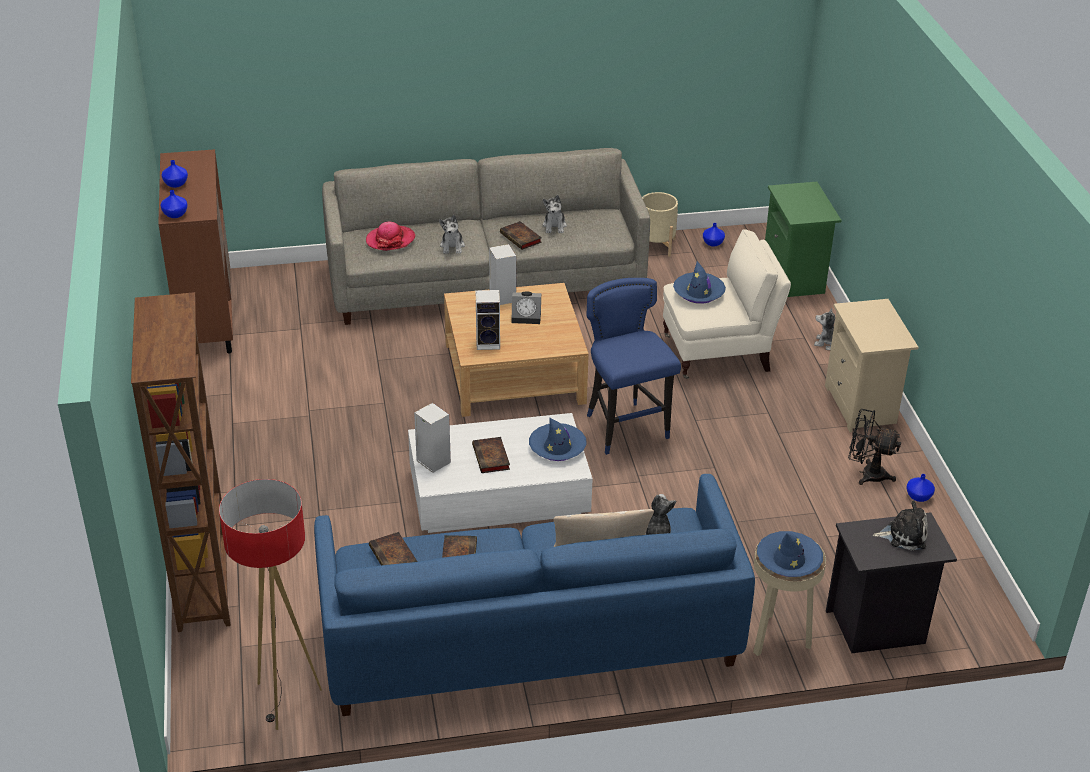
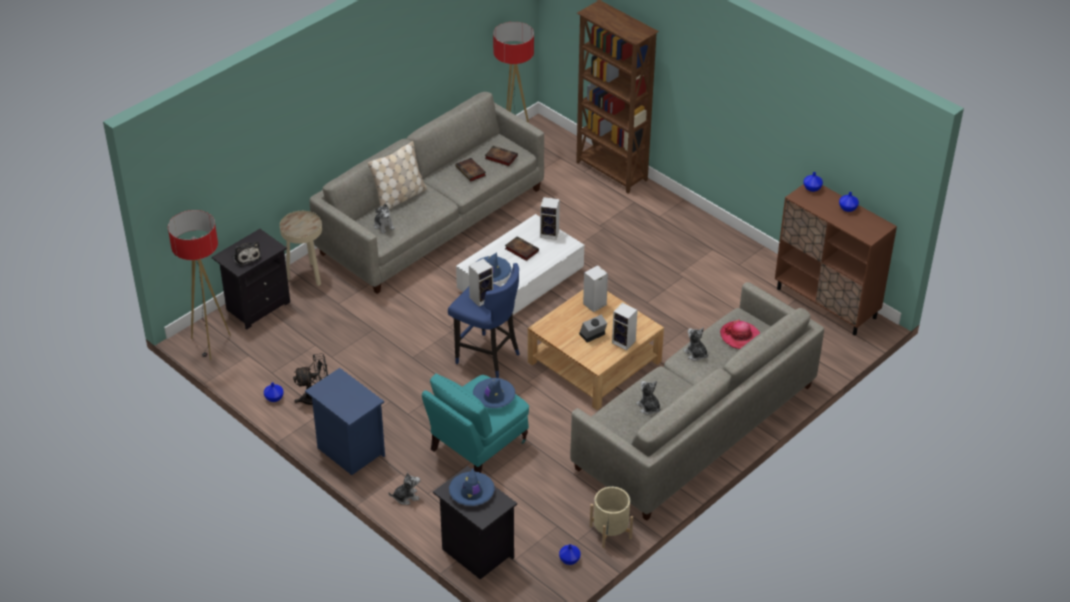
camera: 145 degrees right, 5 degrees up
blue sofa [314,474,755,716] -> grey sofa [310,92,544,294]
book [500,221,542,250] -> none
beige armchair [663,229,791,379] -> turquoise armchair [422,373,529,473]
blue hat [757,531,823,577] -> blue hat moved to [449,469,495,506]
green nightstand [765,182,842,297] -> black nightstand [433,466,517,579]
beige nightstand [825,299,919,432] -> blue nightstand [305,368,385,475]
plush toy [873,501,928,550] -> plush toy turned 90 degrees counterclockwise [233,241,261,267]
none -> floor lamp [168,210,231,360]
none -> speaker [469,259,493,307]

